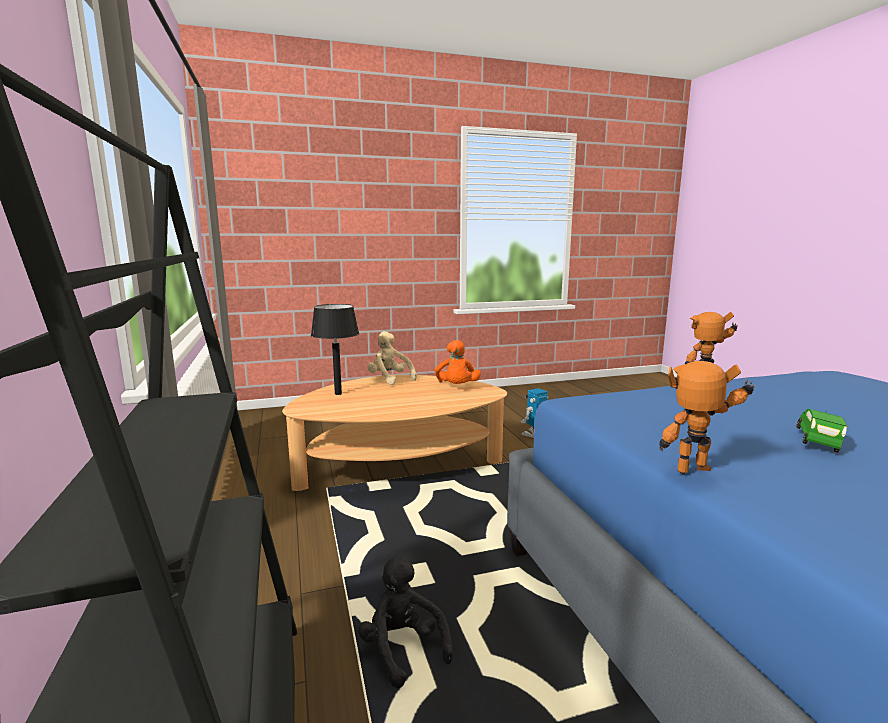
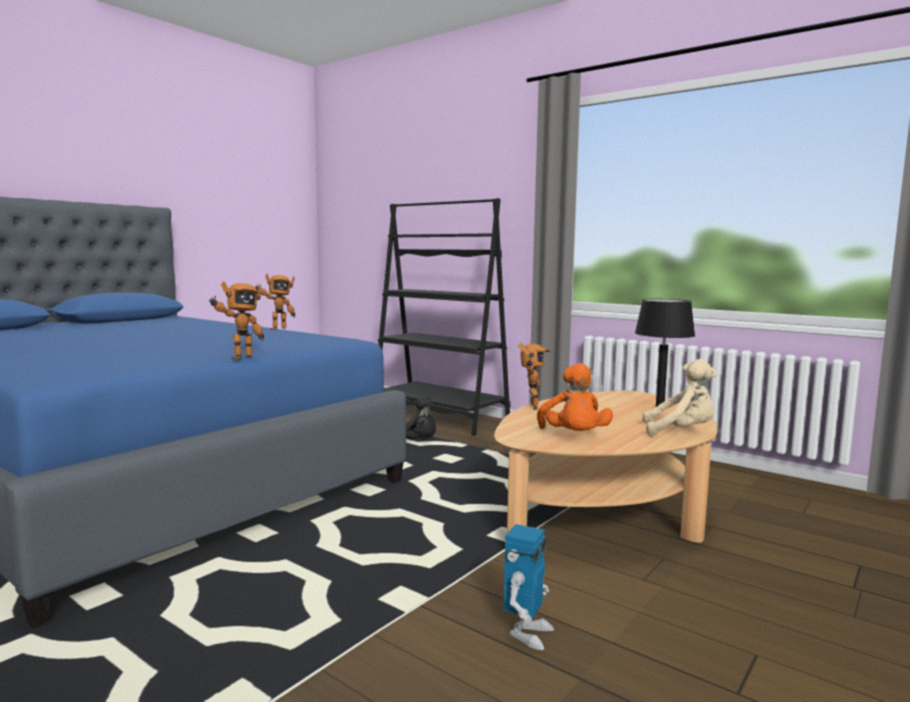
camera: 145 degrees right, 5 degrees down
orange plush toy [435,340,481,384] -> orange plush toy turned 150 degrees counterclockwise [537,363,613,431]
green toy car [797,409,847,453] -> none
none -> toy robot [518,343,550,410]

